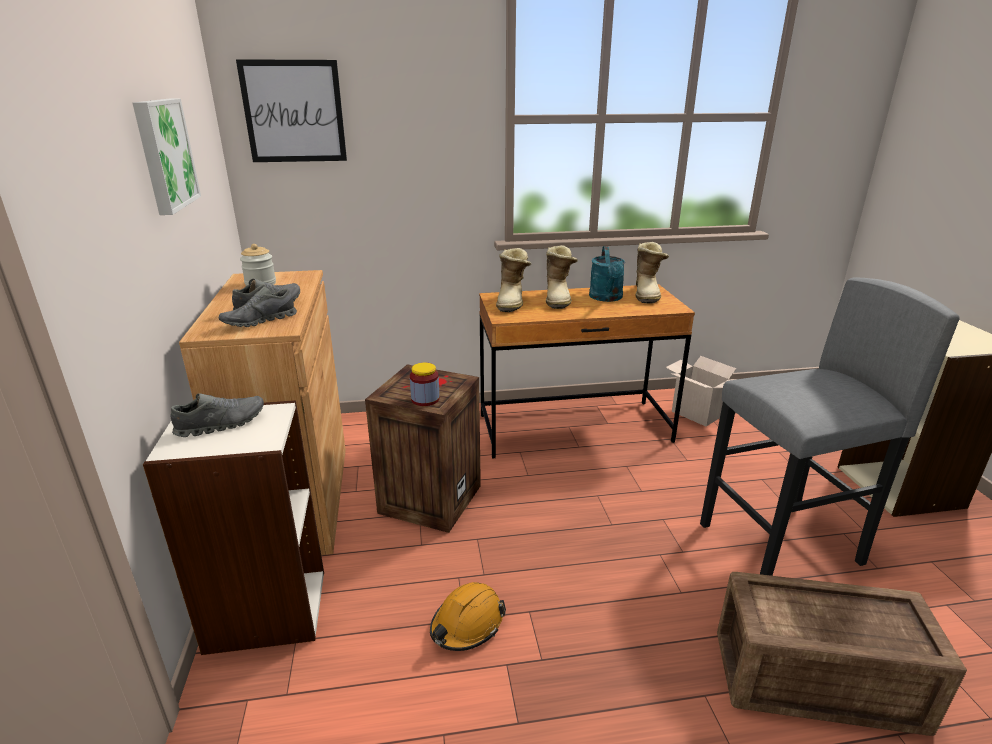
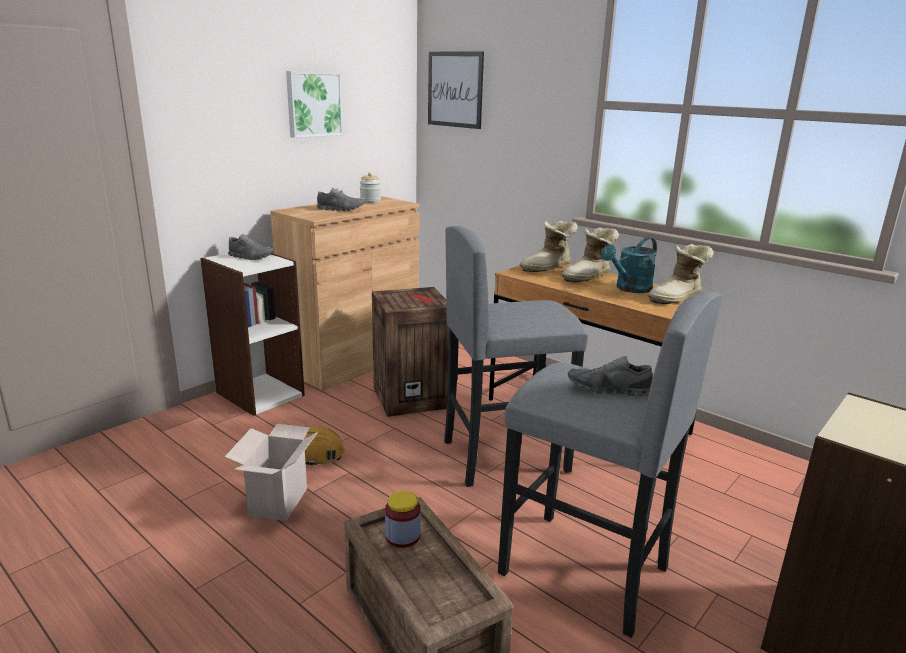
camera: 50 degrees right, 5 degrees down
grey shoe [218,286,297,327] -> grey shoe moved to [568,356,653,396]
jar [410,363,439,406] -> jar moved to [385,491,421,548]
cardboard box [665,356,737,426] -> cardboard box moved to [225,424,318,521]
none -> grey stool [444,226,588,487]

